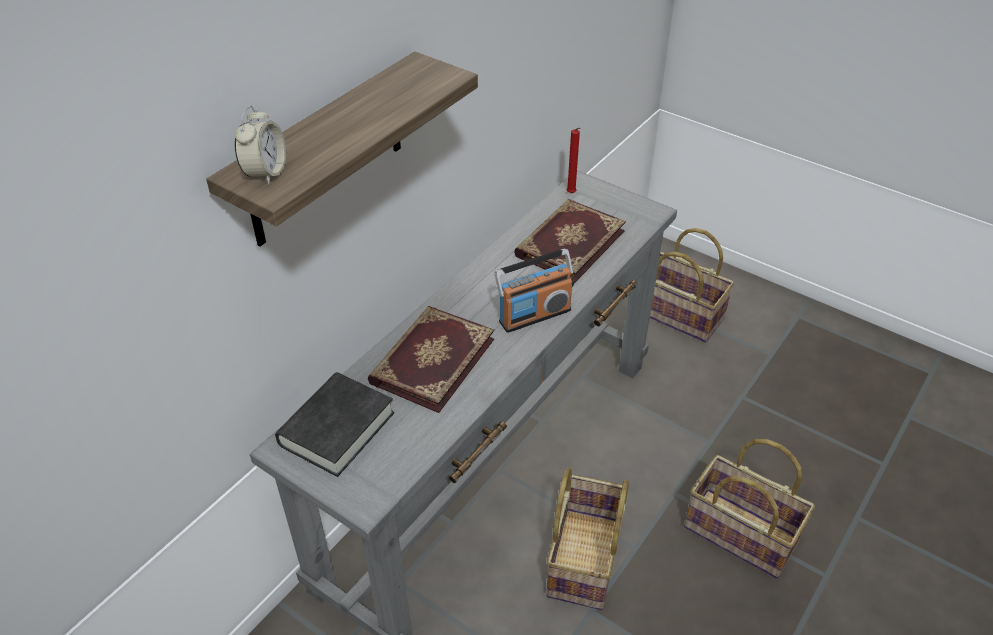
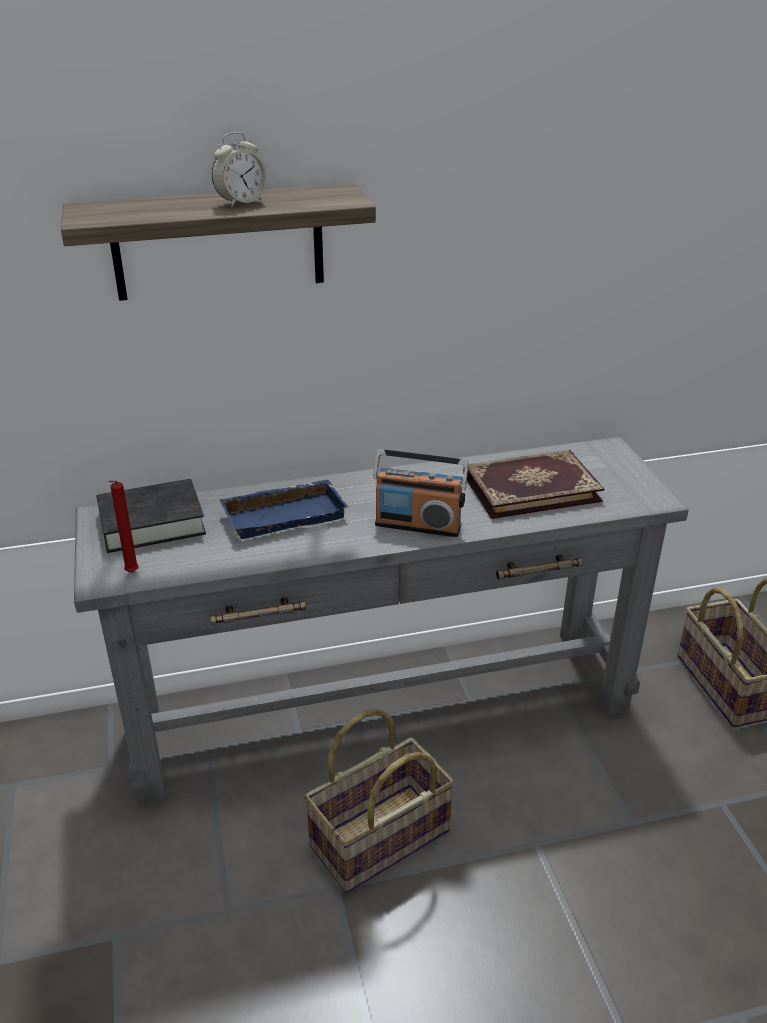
camera: 40 degrees right, 10 degrees down
alarm clock [235,105,286,185] -> alarm clock moved to [211,132,267,207]
book [368,306,494,413] -> blue tray [219,479,348,539]
red candle [566,128,581,193] -> red candle moved to [109,480,139,573]
basket [684,439,815,579] -> none

